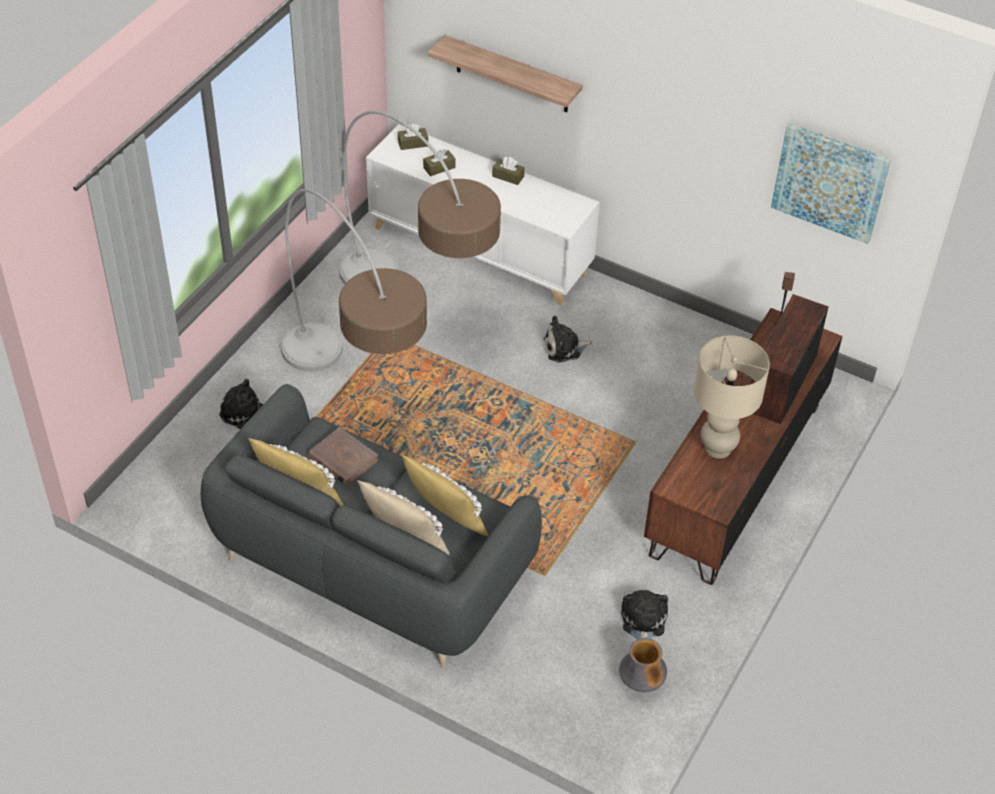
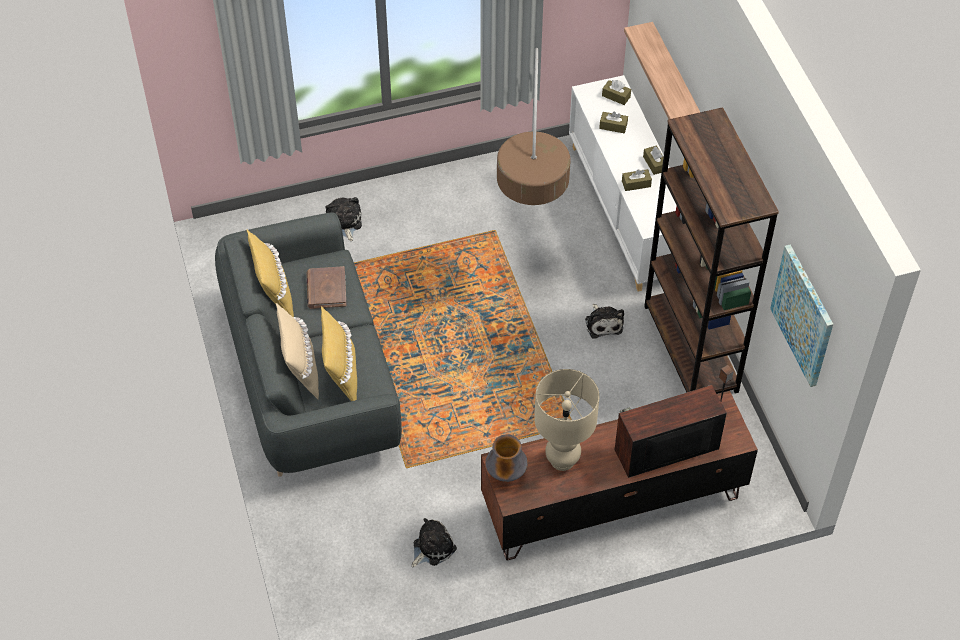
camera: 45 degrees right, 5 degrees up
floor lamp [281,189,427,371] -> none
plush toy [544,315,592,362] -> plush toy turned 135 degrees counterclockwise [585,304,624,339]
vase [619,638,667,692] -> vase moved to [486,434,528,482]
none -> brown tissue box [622,169,652,191]
none -> brown bookcase [644,107,779,394]

